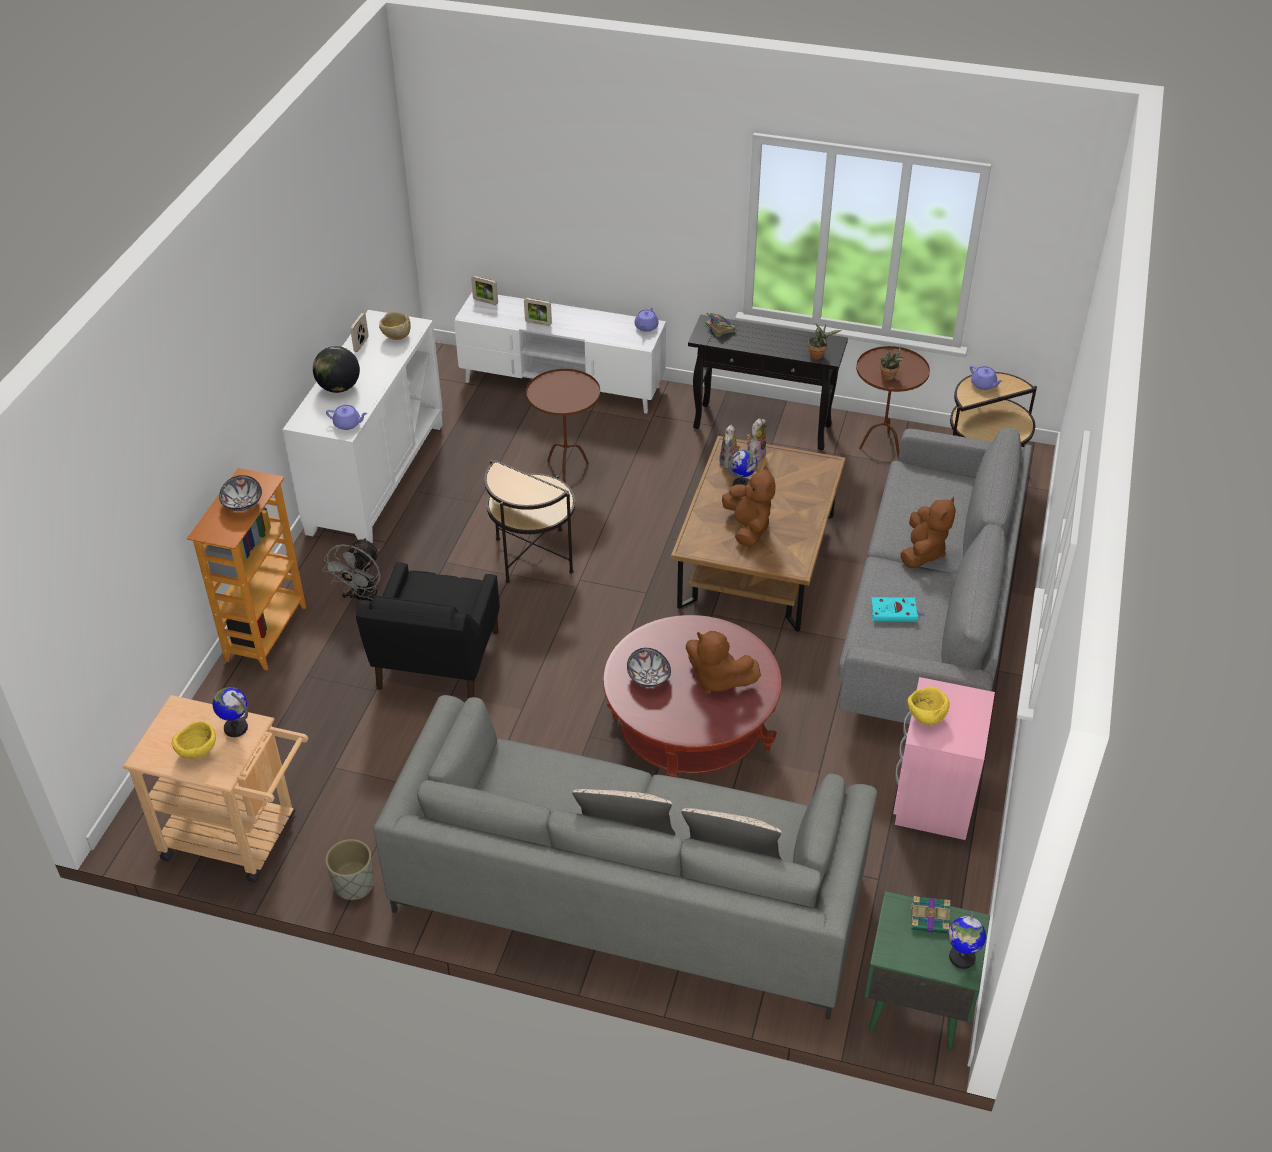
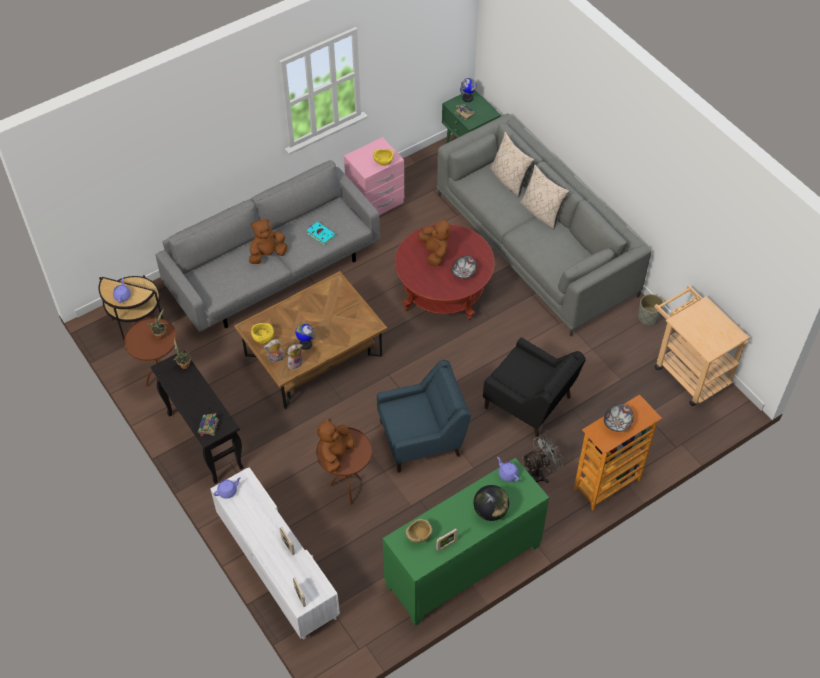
camera: 140 degrees left, 10 degrees up
yellow bowl [172,721,216,759] -> yellow bowl moved to [251,323,274,344]
globe [213,687,248,737] -> none
white cabinet [283,310,443,543] -> green cabinet [383,458,549,626]
black armchair [356,562,500,698] -> black armchair turned 75 degrees clockwise [483,338,586,439]
side table [484,460,575,583] -> blue armchair [377,360,471,473]
brown plush toy [722,465,776,547] -> brown plush toy moved to [317,418,354,473]

